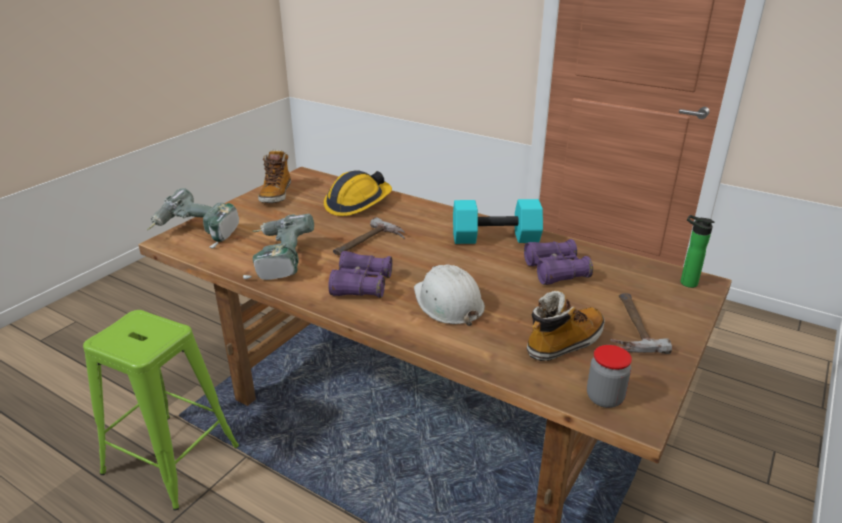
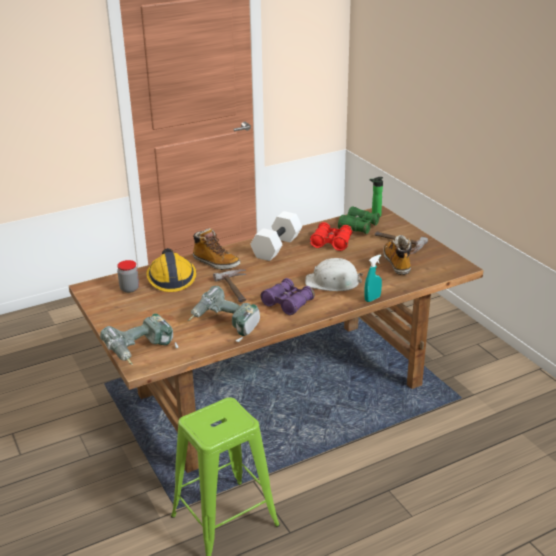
camera: 60 degrees left, 0 degrees up
boot [258,149,291,203] -> boot moved to [192,228,240,270]
turquoise dumbbell [453,199,543,244] -> white dumbbell [250,211,302,261]
purple binoculars [524,239,593,285] -> red binoculars [310,222,353,251]
jar [587,345,632,408] -> jar moved to [117,260,139,293]
none -> green binoculars [338,206,380,234]
none -> turquoise spray bottle [364,254,382,302]

